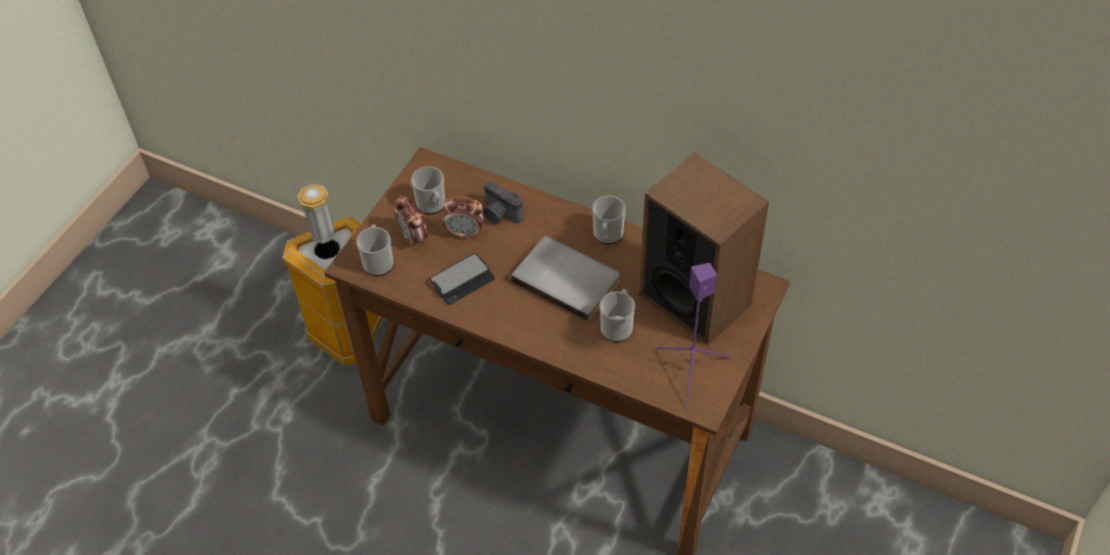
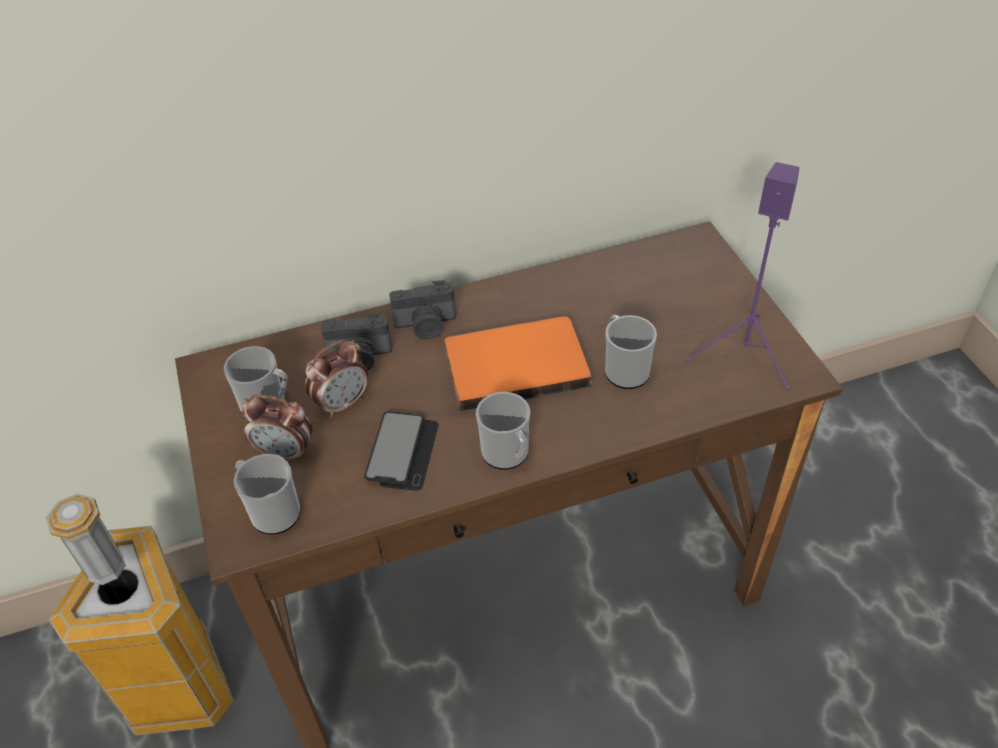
camera: 45 degrees left, 5 degrees down
grey book [511,236,620,322] -> orange book [444,317,592,411]
mug [592,196,626,244] -> mug moved to [476,392,530,470]
speaker [640,153,769,345] -> none
none -> camera [389,280,456,339]

